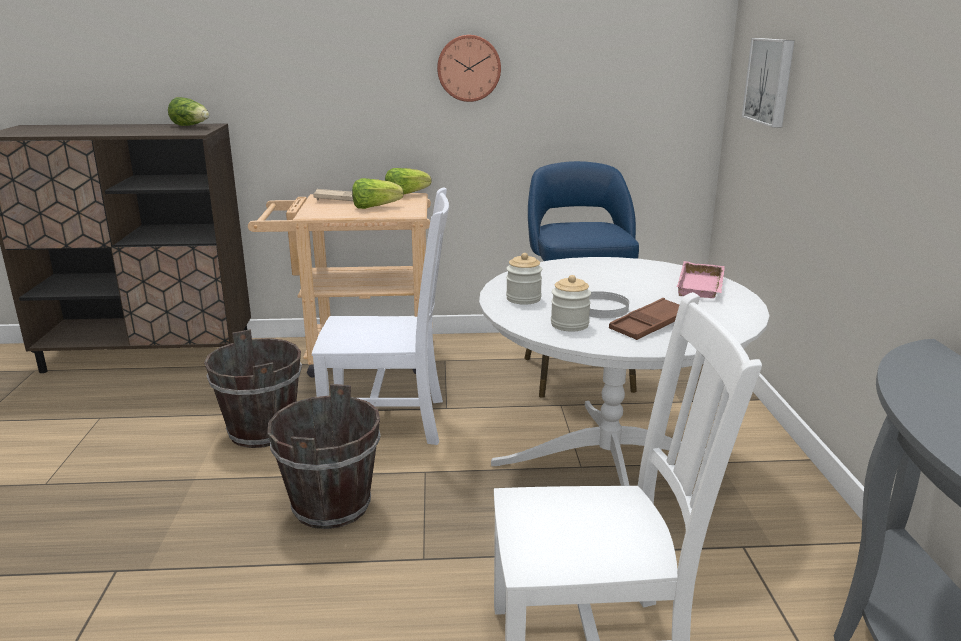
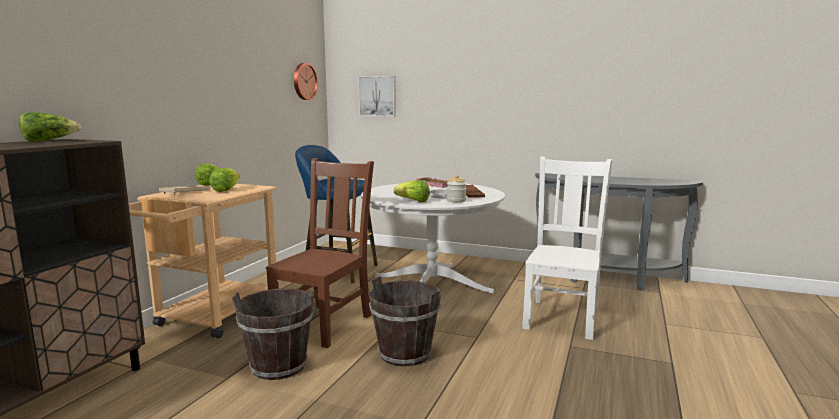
camera: 65 degrees left, 10 degrees down
white chair [312,187,449,445] -> brown chair [266,158,374,348]
wall clock [437,35,501,102] -> wall clock moved to [294,63,318,100]
jar [506,253,542,305] -> lettuce [394,180,430,202]

